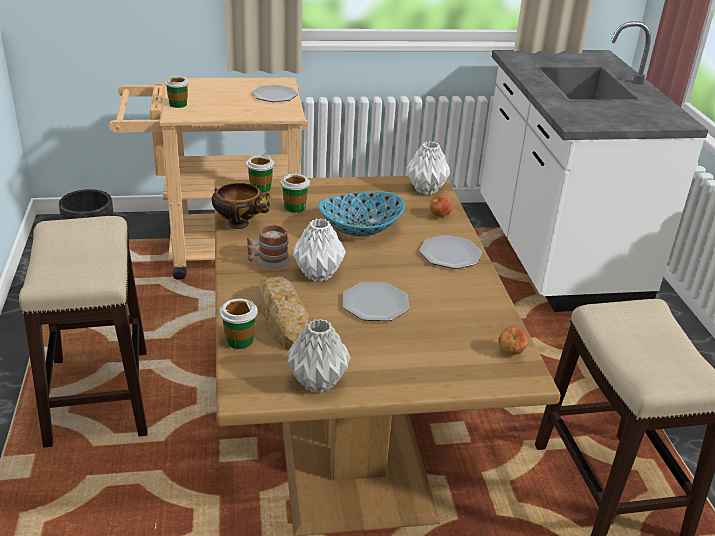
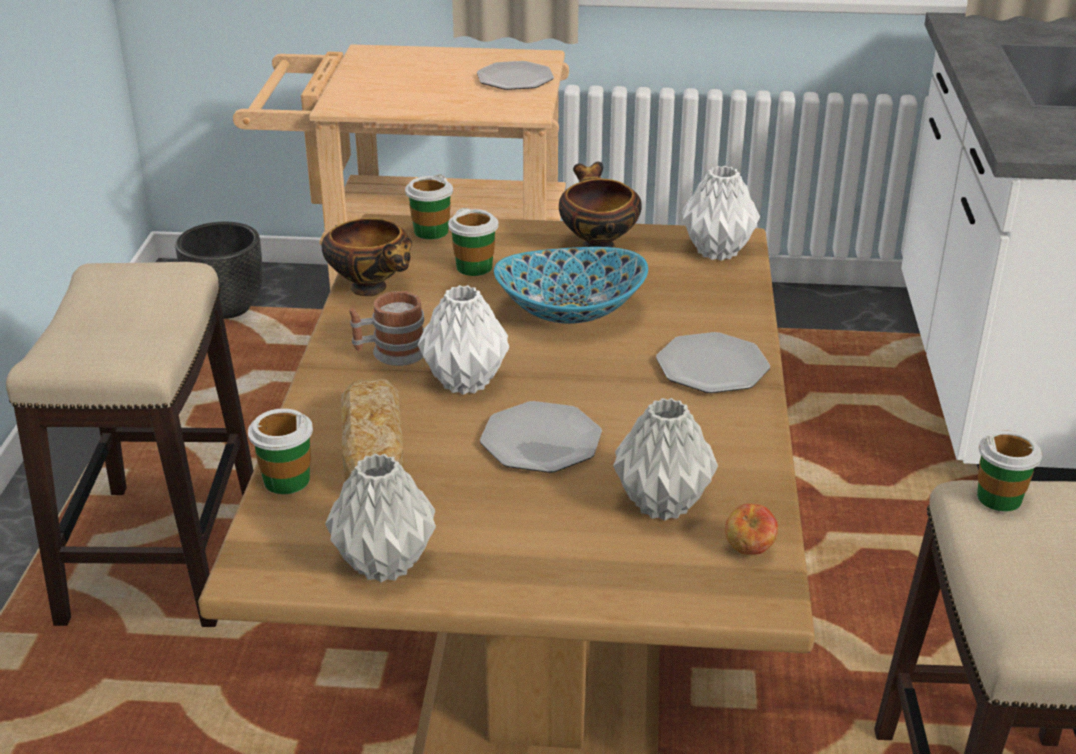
camera: 15 degrees right, 0 degrees up
cup [165,76,189,108] -> cup moved to [977,430,1042,512]
apple [430,195,452,217] -> none
none -> bowl [559,161,642,248]
none -> grey vase [613,398,718,521]

